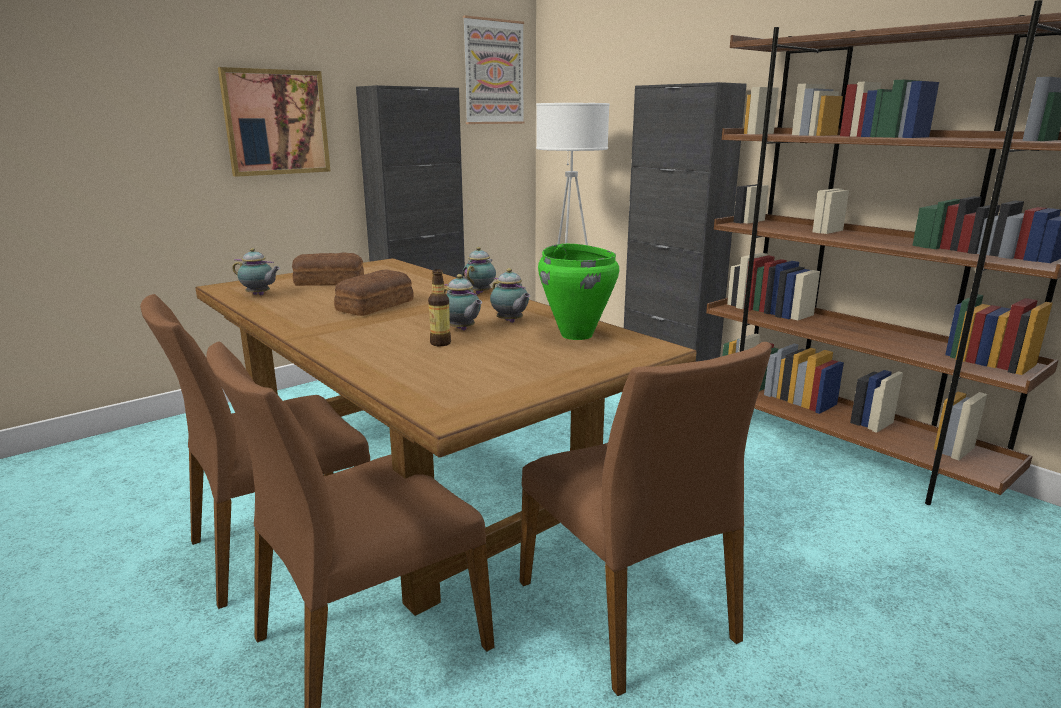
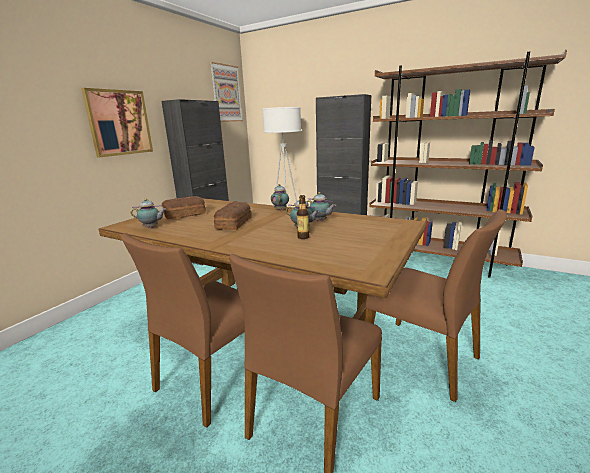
camera: 20 degrees left, 0 degrees up
green cooking pot [538,244,619,340] -> none

